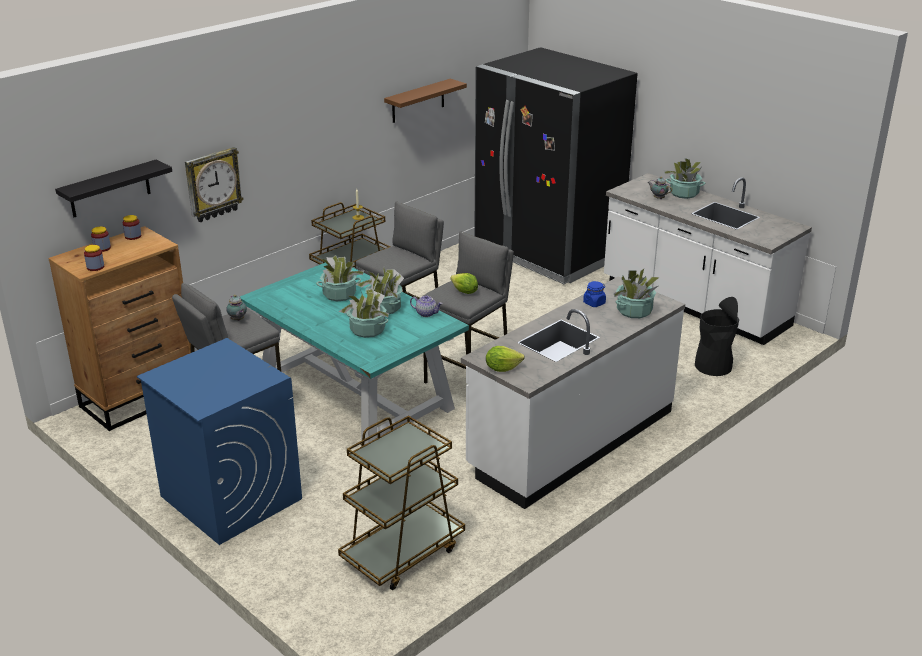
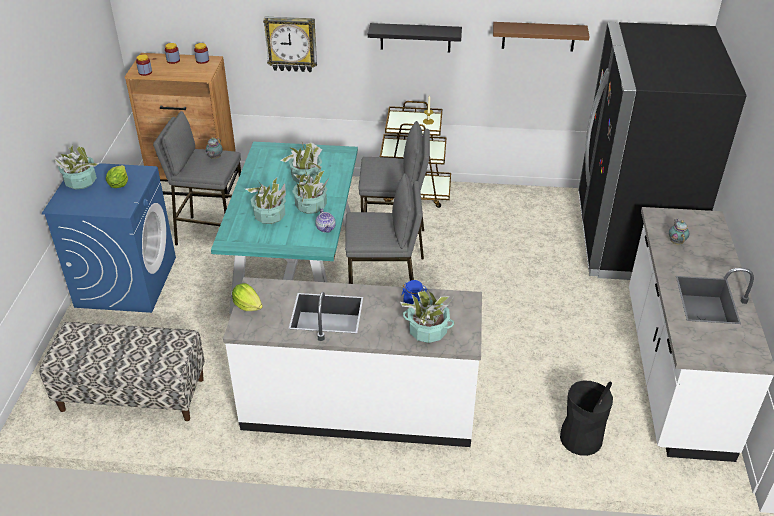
camera: 50 degrees right, 10 degrees up
black shelf [55,159,172,217] -> black shelf moved to [368,23,462,52]
brown cart [338,416,465,590] -> bench [39,322,205,421]
lettuce [450,273,478,294] -> lettuce moved to [106,165,128,188]
potted plant [664,158,705,199] -> potted plant moved to [54,145,99,189]

